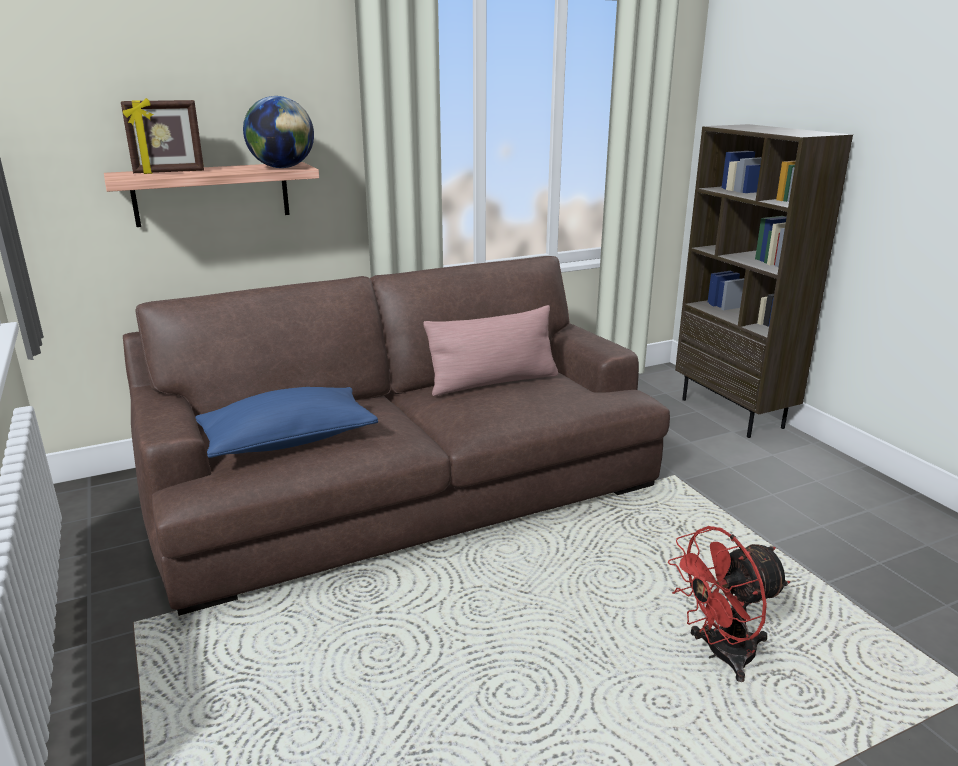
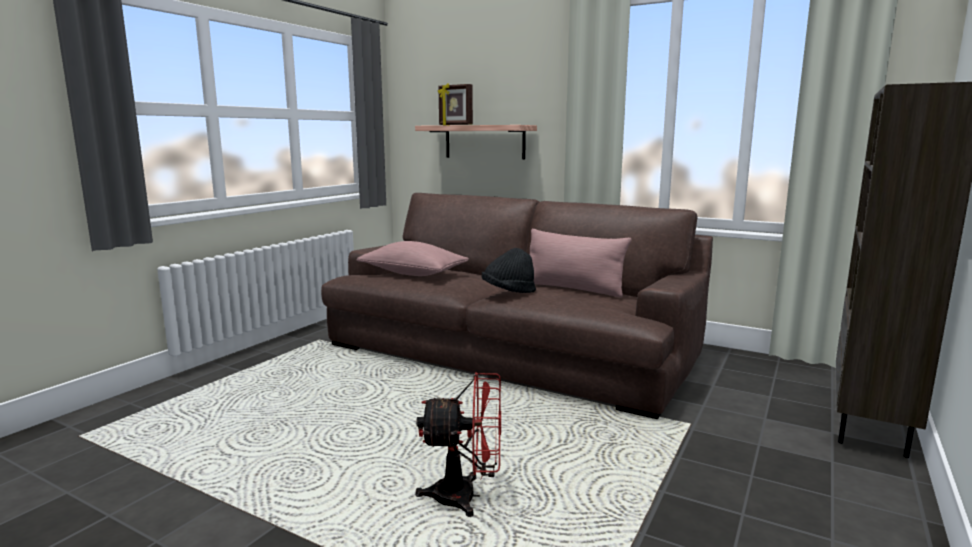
camera: 55 degrees right, 10 degrees down
blue pillow [195,387,378,458] -> pink pillow [357,241,469,276]
globe [243,96,314,168] -> none
red fan [668,526,790,682] -> red fan turned 150 degrees clockwise [415,372,501,517]
none -> black hat [482,248,536,293]

